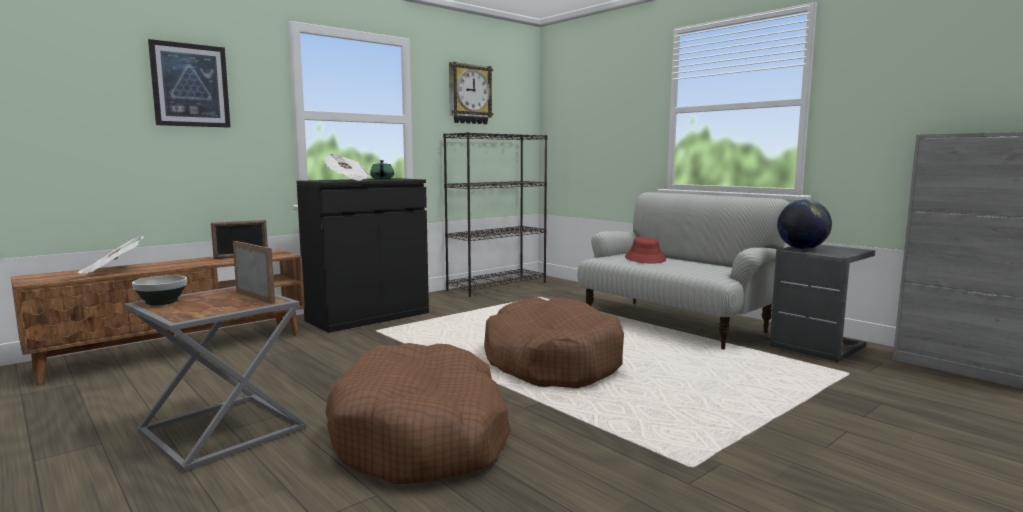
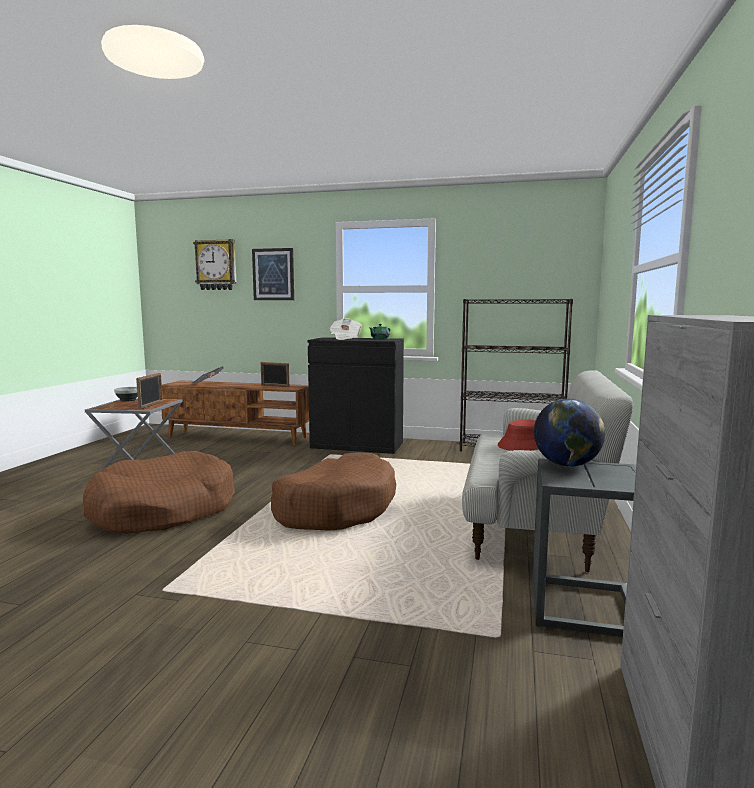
camera: 55 degrees right, 0 degrees up
wall clock [449,62,493,124] -> wall clock moved to [193,239,237,290]

